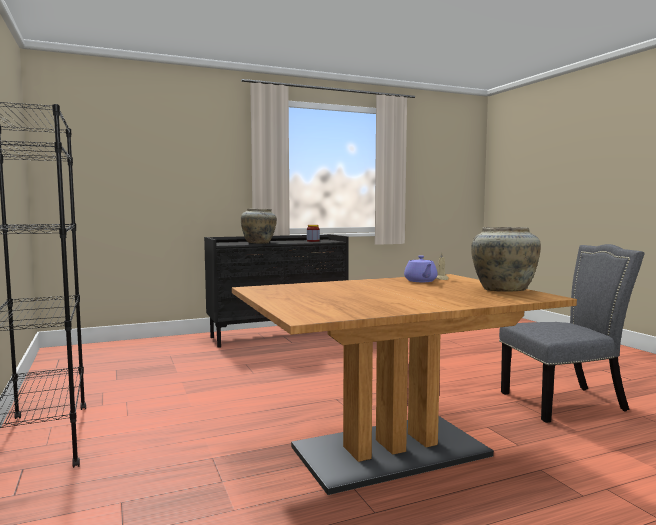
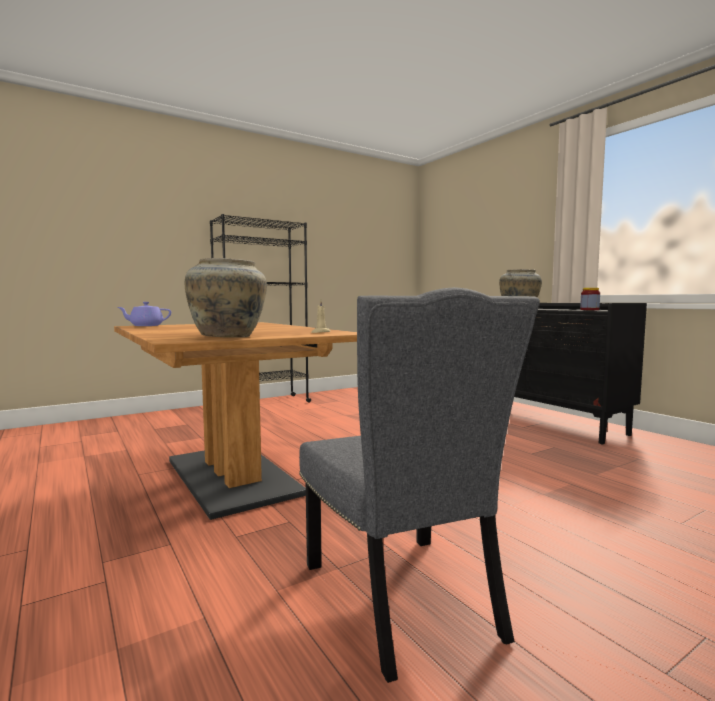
camera: 80 degrees right, 0 degrees up
purple teapot [404,255,438,282] -> purple teapot moved to [118,302,171,326]

